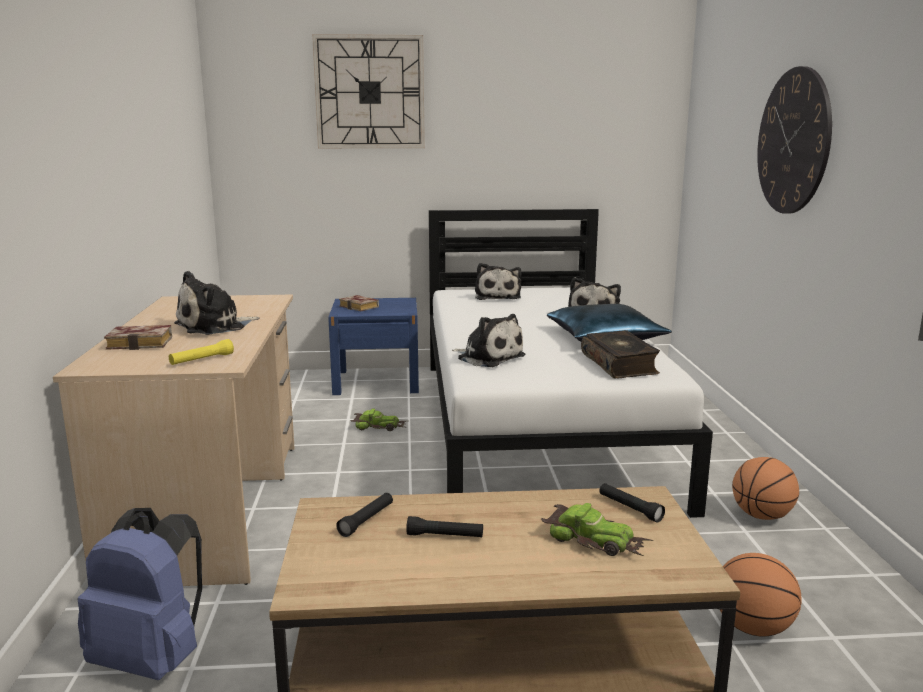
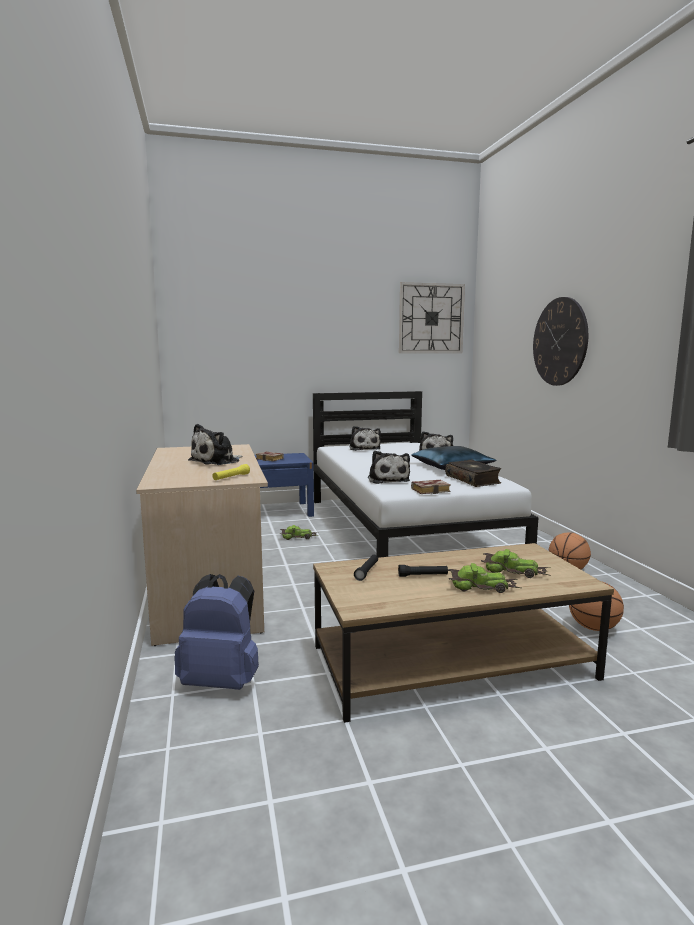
camera: 10 degrees left, 5 degrees down
book [104,325,172,350] -> book moved to [411,480,451,494]
wall clock [312,34,425,148] -> wall clock moved to [399,282,465,353]
plush toy [452,314,525,367] -> plush toy turned 45 degrees clockwise [368,451,410,484]
black flashlight [599,483,665,523] -> none
none -> toy car [447,563,521,593]

